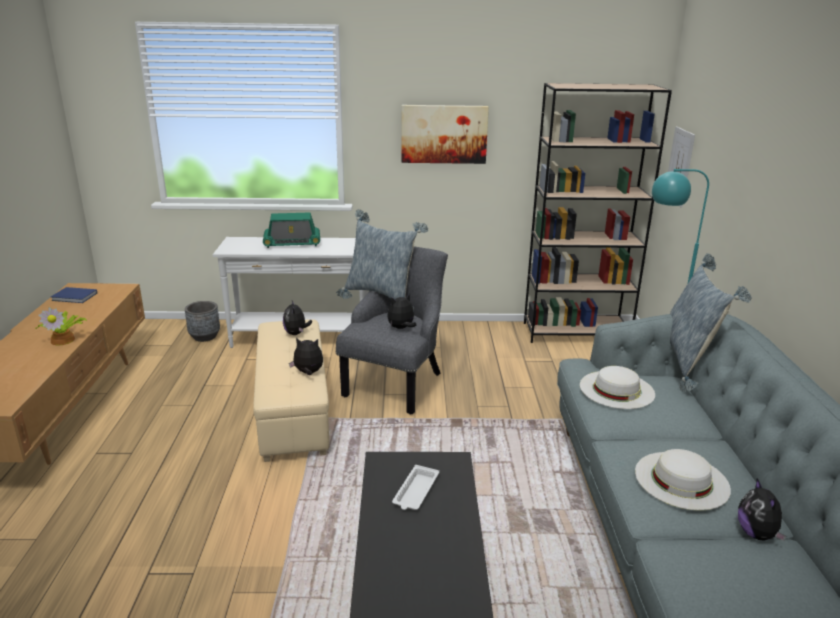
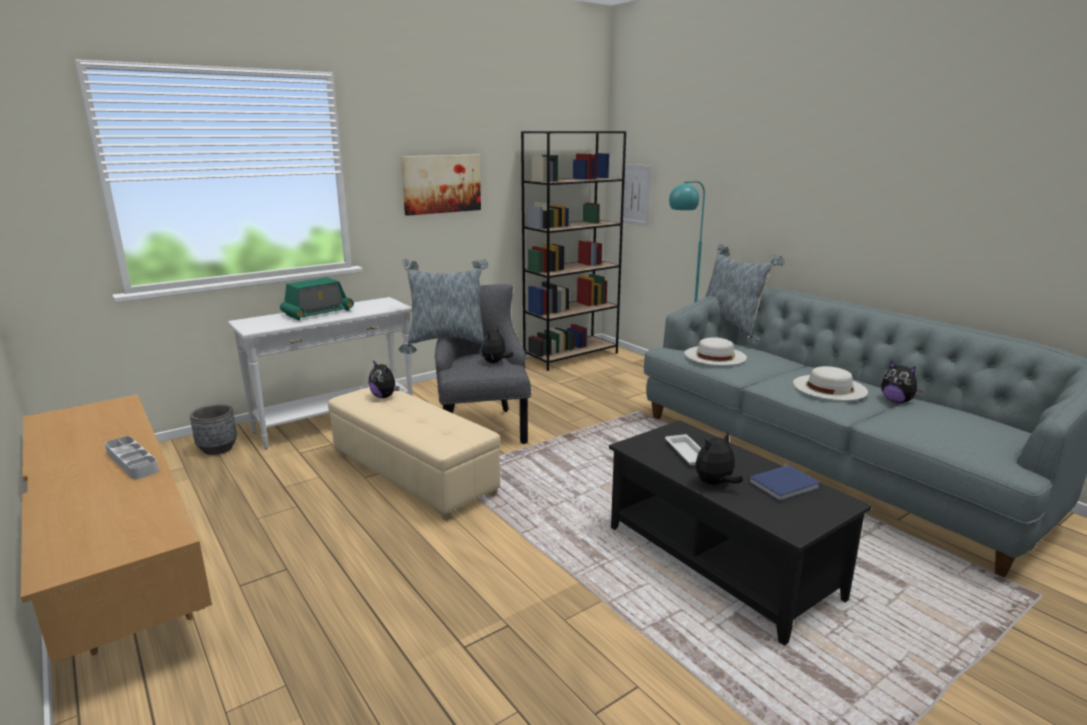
camera: 35 degrees left, 5 degrees down
potted plant [35,307,87,345] -> grey tray [105,436,159,479]
blue book [51,287,97,303] -> blue book moved to [749,465,821,502]
plush toy [289,338,323,375] -> plush toy moved to [696,433,743,485]

